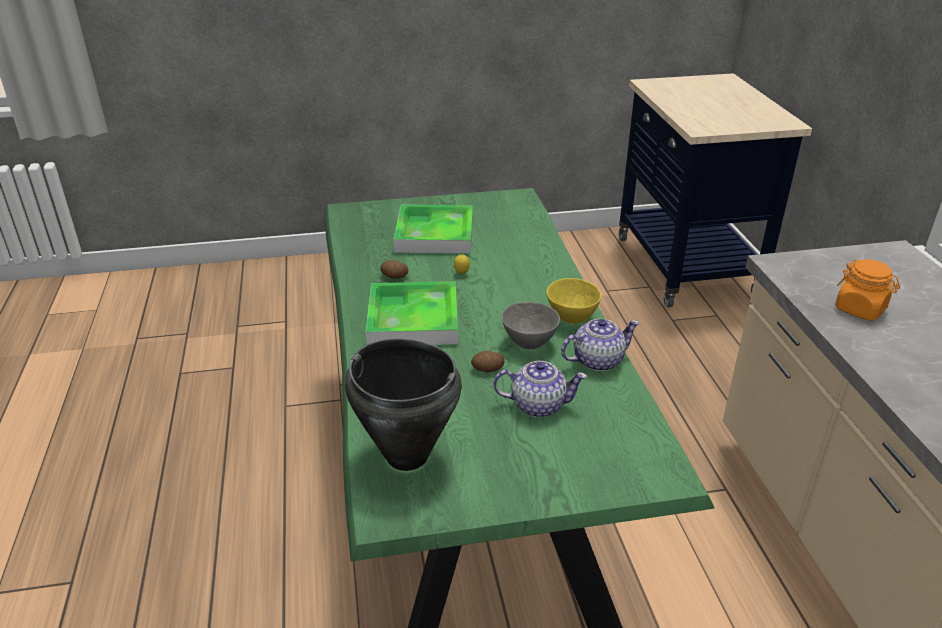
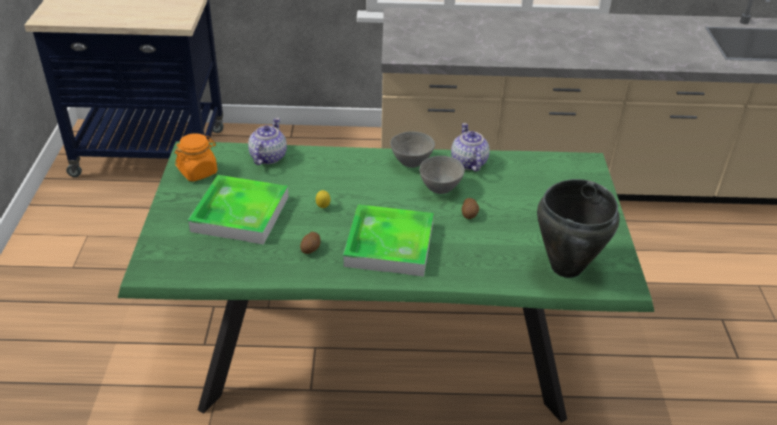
camera: 80 degrees left, 5 degrees up
teapot [493,361,587,417] -> teapot moved to [248,118,287,165]
yellow bowl [547,278,601,324] -> grey bowl [390,131,435,168]
orange jar [835,259,900,321] -> orange jar moved to [175,133,217,182]

